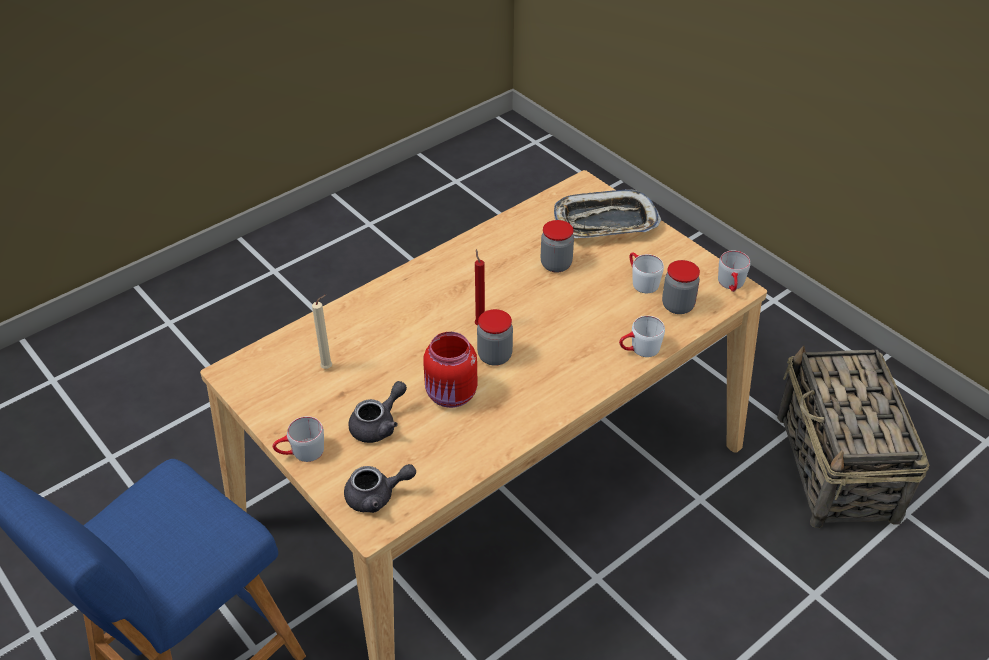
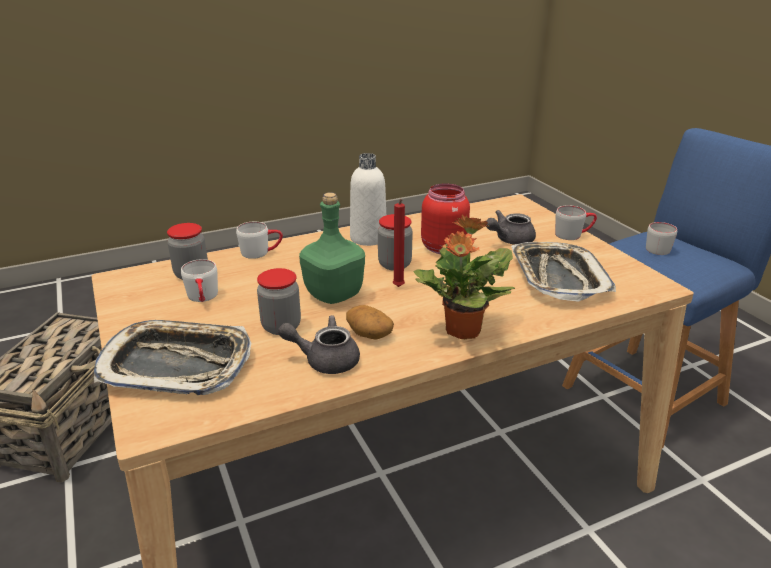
camera: 165 degrees left, 15 degrees down
beige candle [312,295,332,369] -> tray [511,242,616,302]
grey teapot [344,464,416,513] -> grey teapot moved to [278,315,360,374]
grey mug [718,250,750,292] -> grey mug moved to [646,222,677,255]
none -> green bottle [299,192,365,304]
none -> potato [346,305,394,339]
none -> white bottle [350,153,386,246]
none -> potted plant [414,215,515,339]

